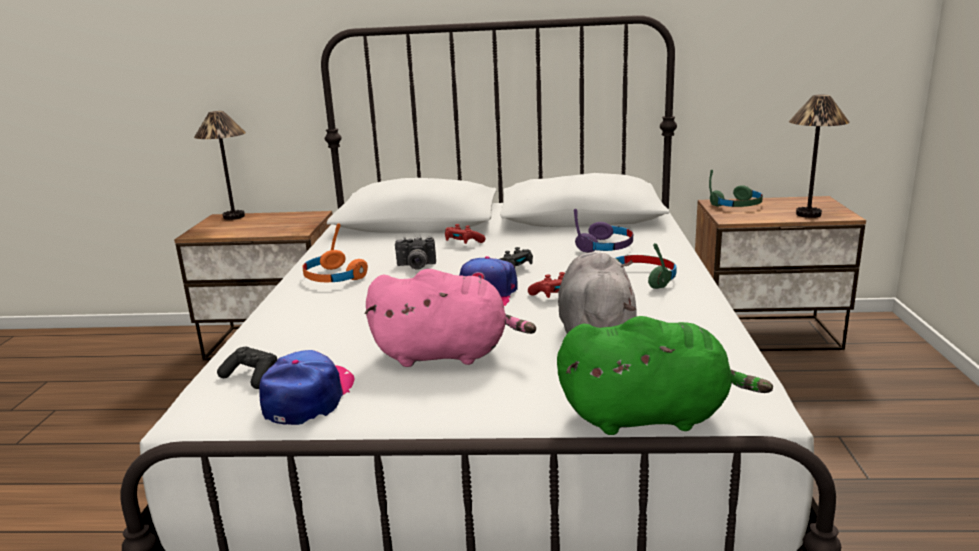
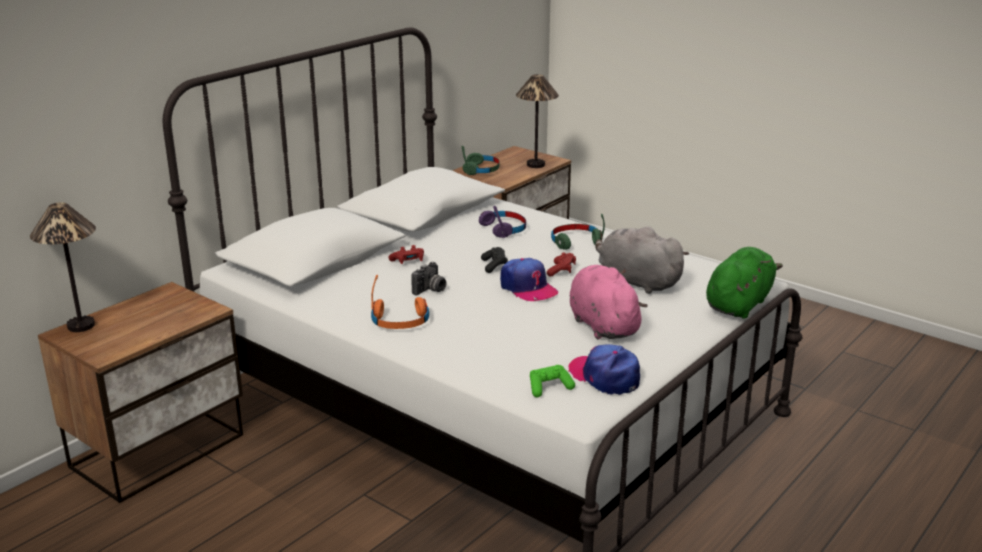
camera: 55 degrees left, 5 degrees up
black game controller [217,346,277,389] -> green game controller [530,365,575,398]
pink plush toy [365,268,536,367] -> pink plush toy turned 60 degrees counterclockwise [570,265,648,339]

